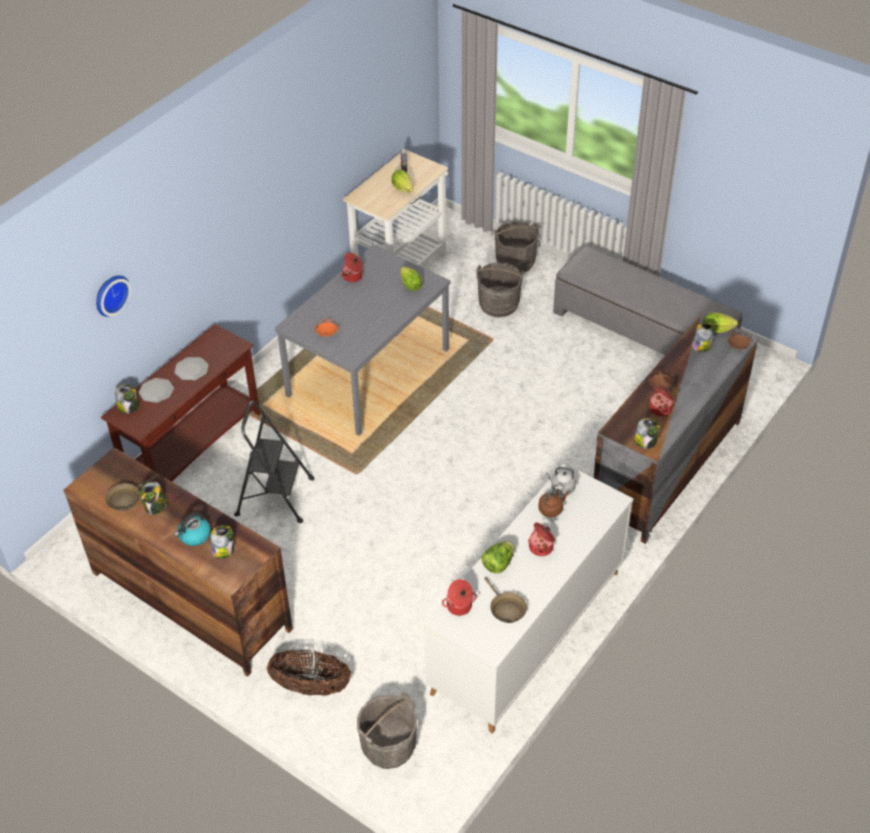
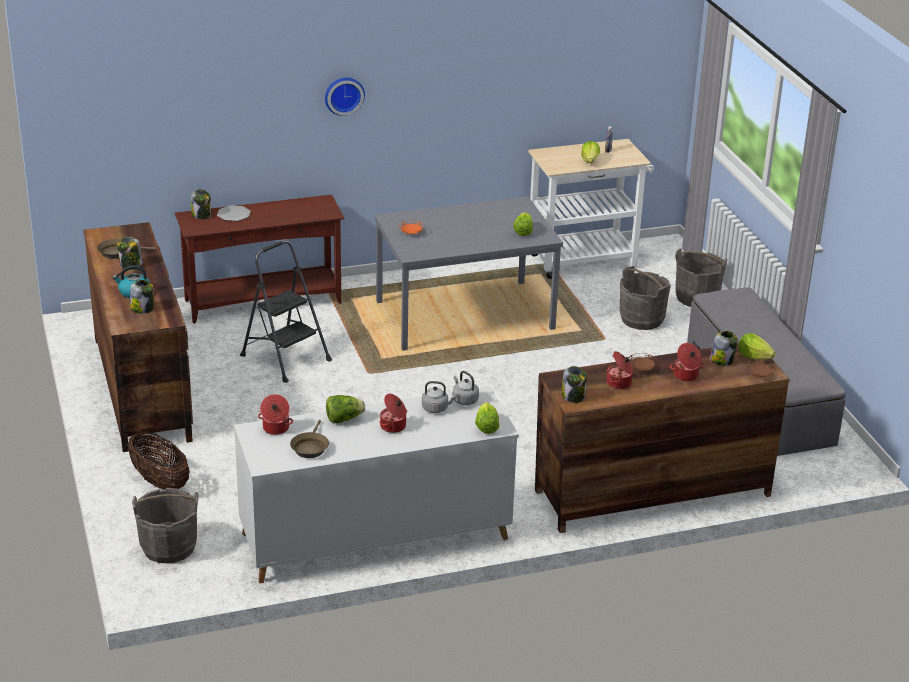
camera: 35 degrees right, 15 degrees down
wall clock [96,275,131,317] -> wall clock moved to [325,78,365,116]
plate [174,357,208,380] -> none
cooking pot [341,252,364,282] -> cooking pot moved to [670,343,705,381]
brown kettle [538,489,569,517] -> grey kettle [422,381,456,413]
grey cabinet [594,313,759,544] -> brown cabinet [535,343,790,533]
none -> lettuce [475,402,499,434]

